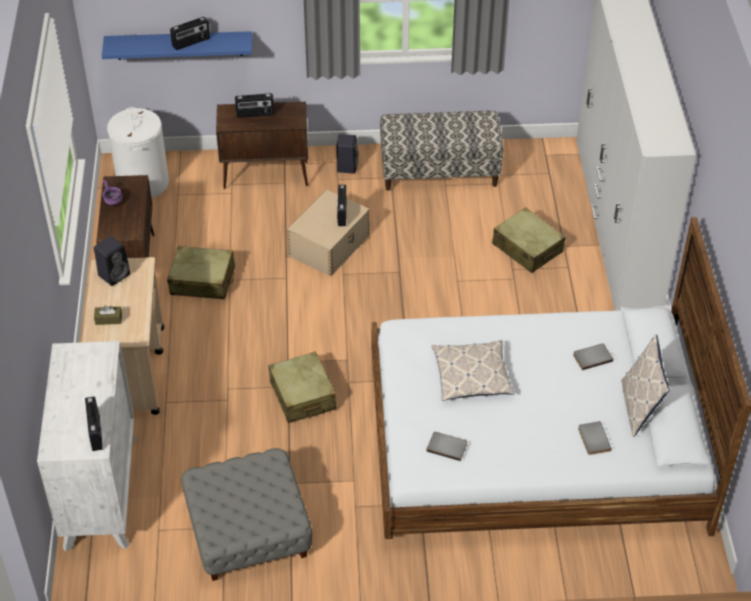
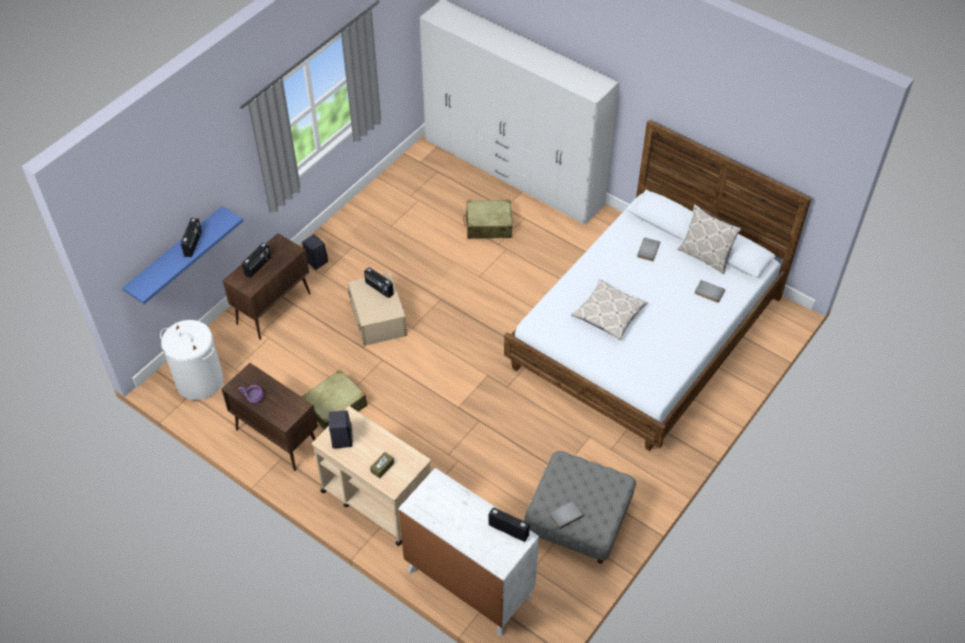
camera: 50 degrees left, 5 degrees up
beige suitcase [268,352,337,423] -> none
bench [380,111,503,191] -> none
grey book [426,432,467,461] -> grey book moved to [549,500,584,529]

